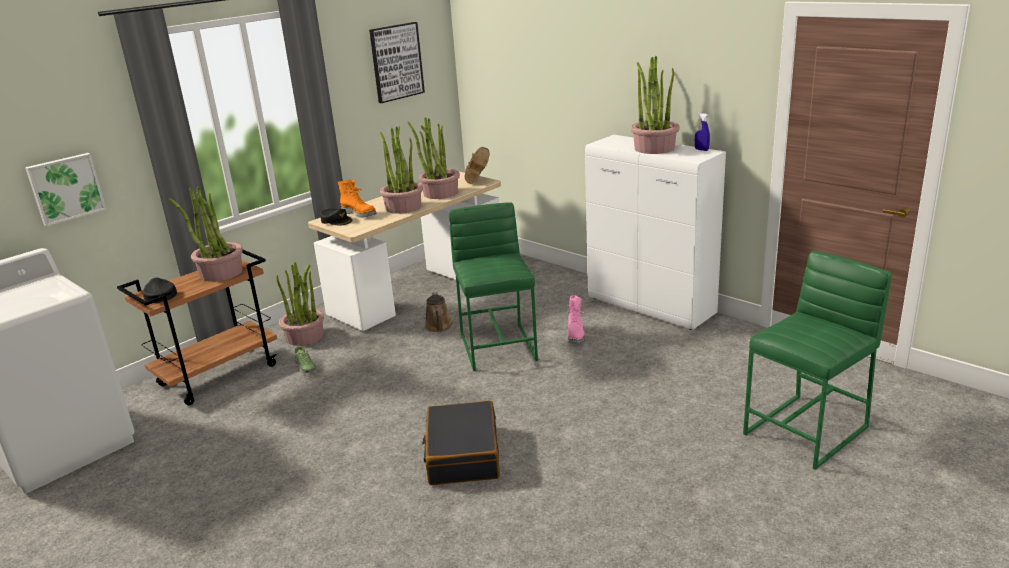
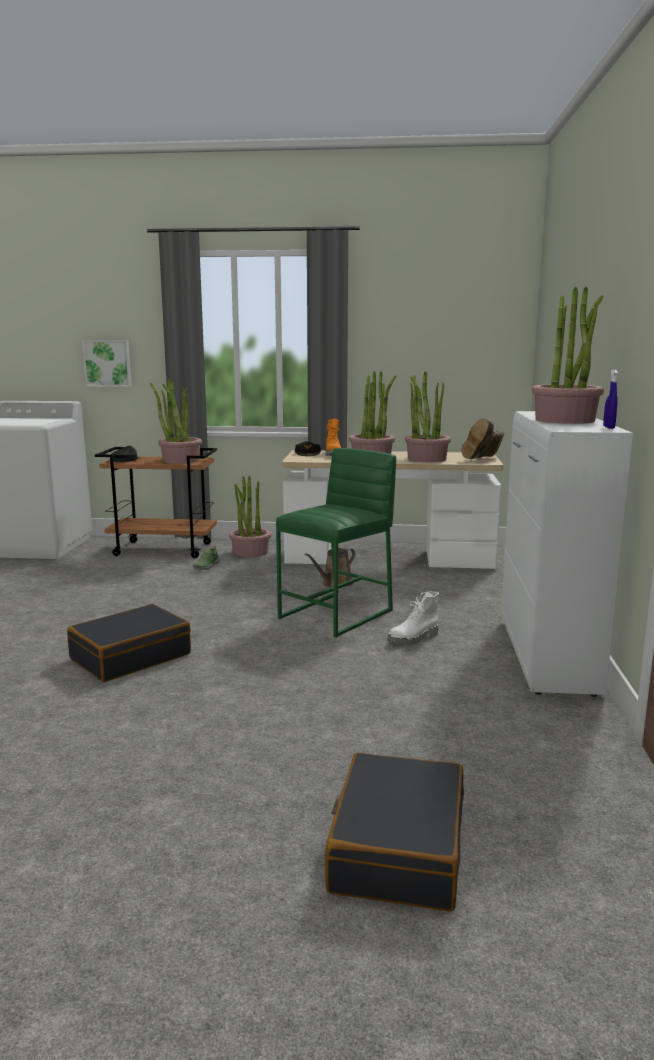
camera: 50 degrees right, 10 degrees down
picture [369,22,425,103] -> none
pink boot [567,295,585,344] -> white boot [387,592,439,645]
green stool [743,251,892,470] -> black suitcase [325,753,464,911]

